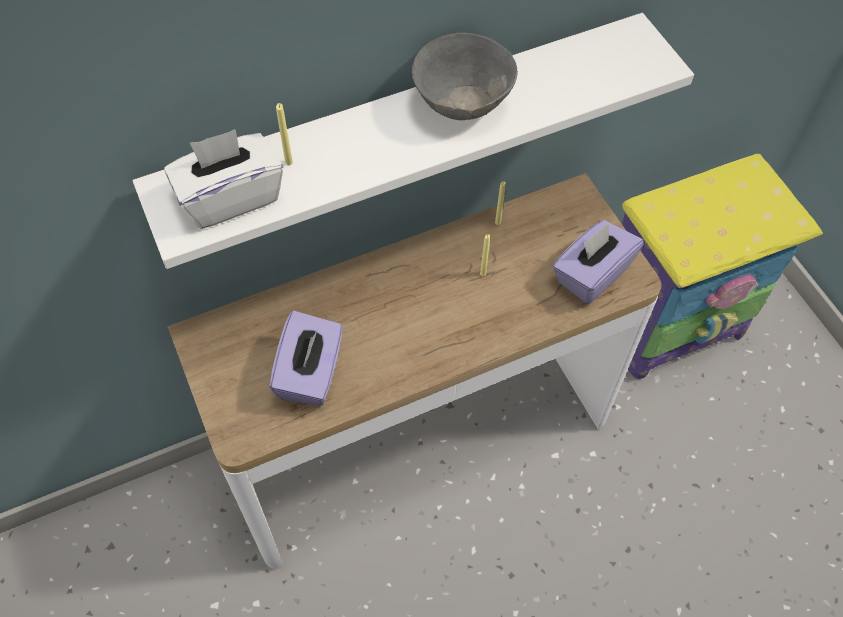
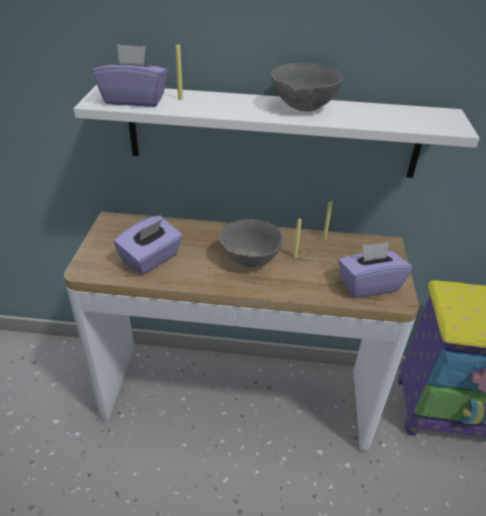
camera: 30 degrees right, 20 degrees down
white tissue box [164,129,283,229] -> purple tissue box [92,44,168,107]
none -> grey bowl [219,219,283,268]

